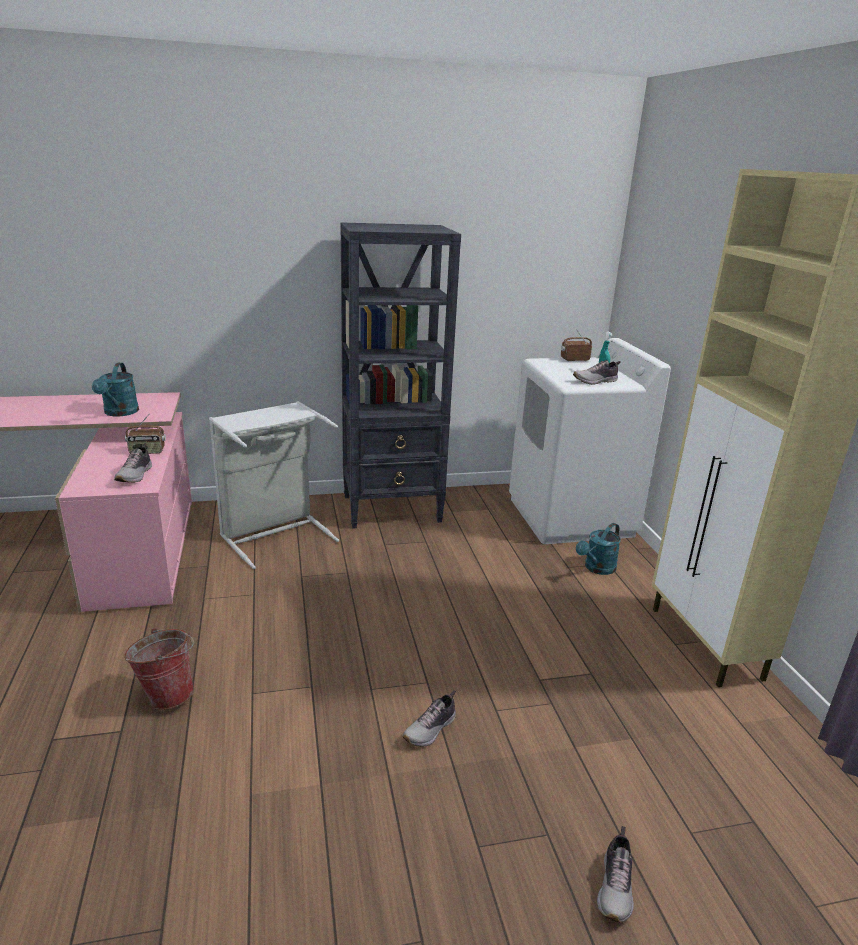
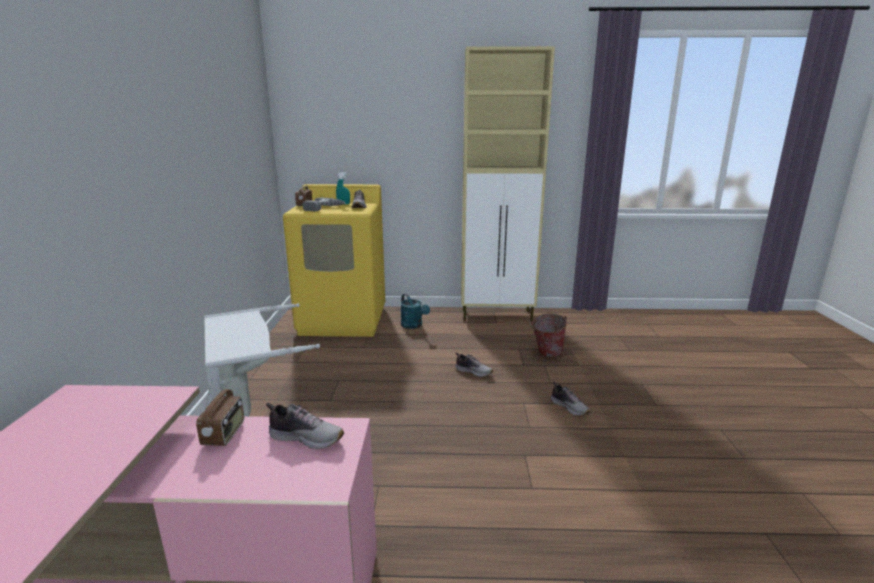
camera: 75 degrees left, 5 degrees down
turquoise watering can [92,363,139,417] -> none
bucket [124,628,194,710] -> bucket moved to [530,313,567,358]
black bookcase [340,223,461,529] -> none
white washing machine [509,338,671,544] -> yellow washing machine [283,184,385,337]
shoe [597,826,634,923] -> shoe moved to [455,352,493,377]
none -> power drill [303,198,345,211]

